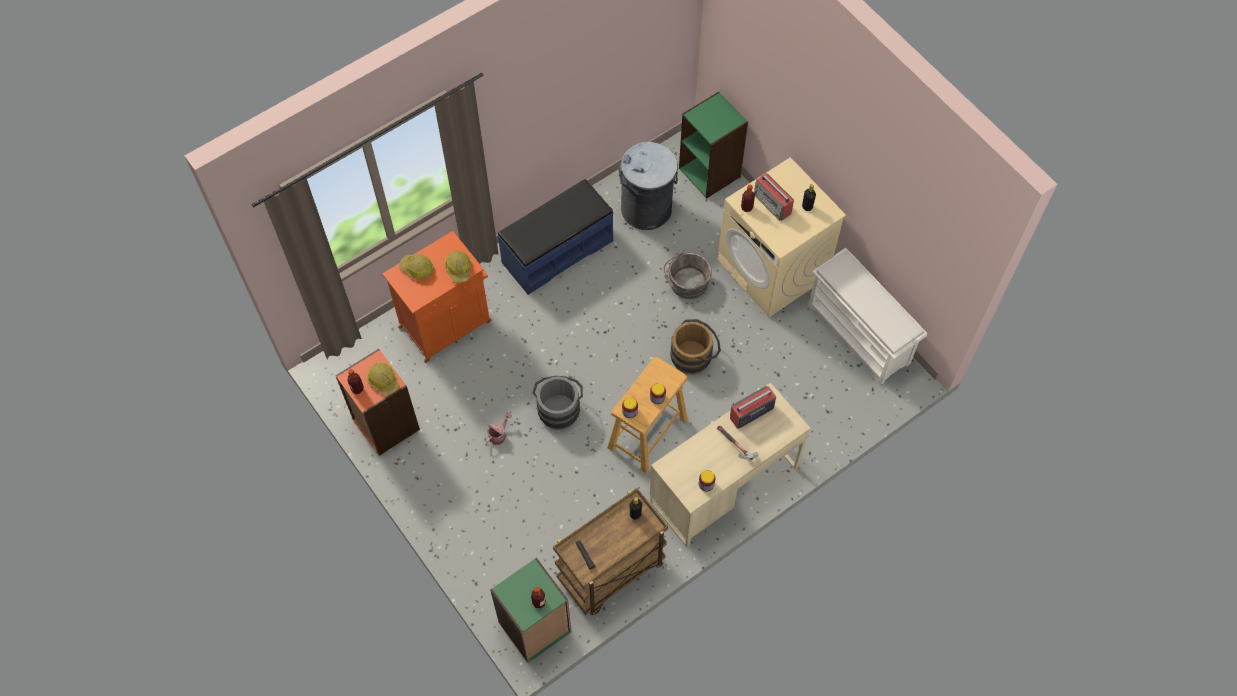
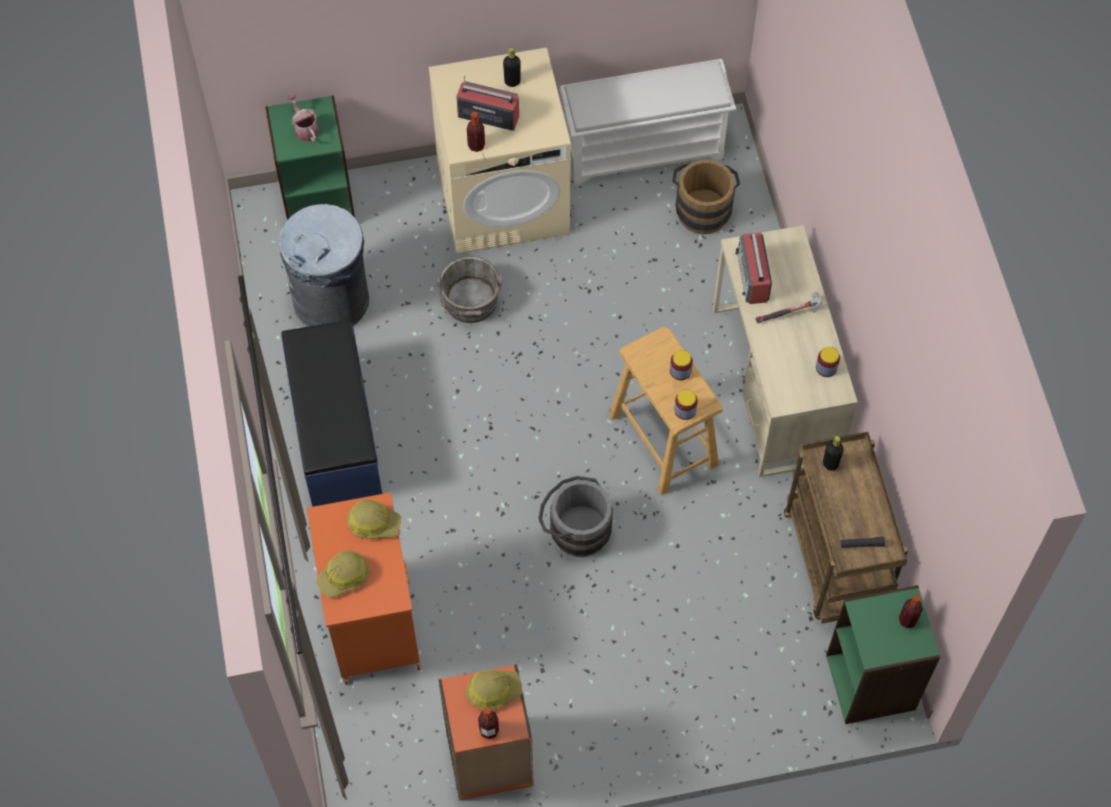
camera: 65 degrees left, 0 degrees up
watering can [485,413,512,446] -> watering can moved to [287,94,319,142]
brown bucket [670,319,721,375] -> brown bucket moved to [672,159,740,234]
radio [754,173,794,221] -> radio turned 150 degrees counterclockwise [456,76,519,131]

